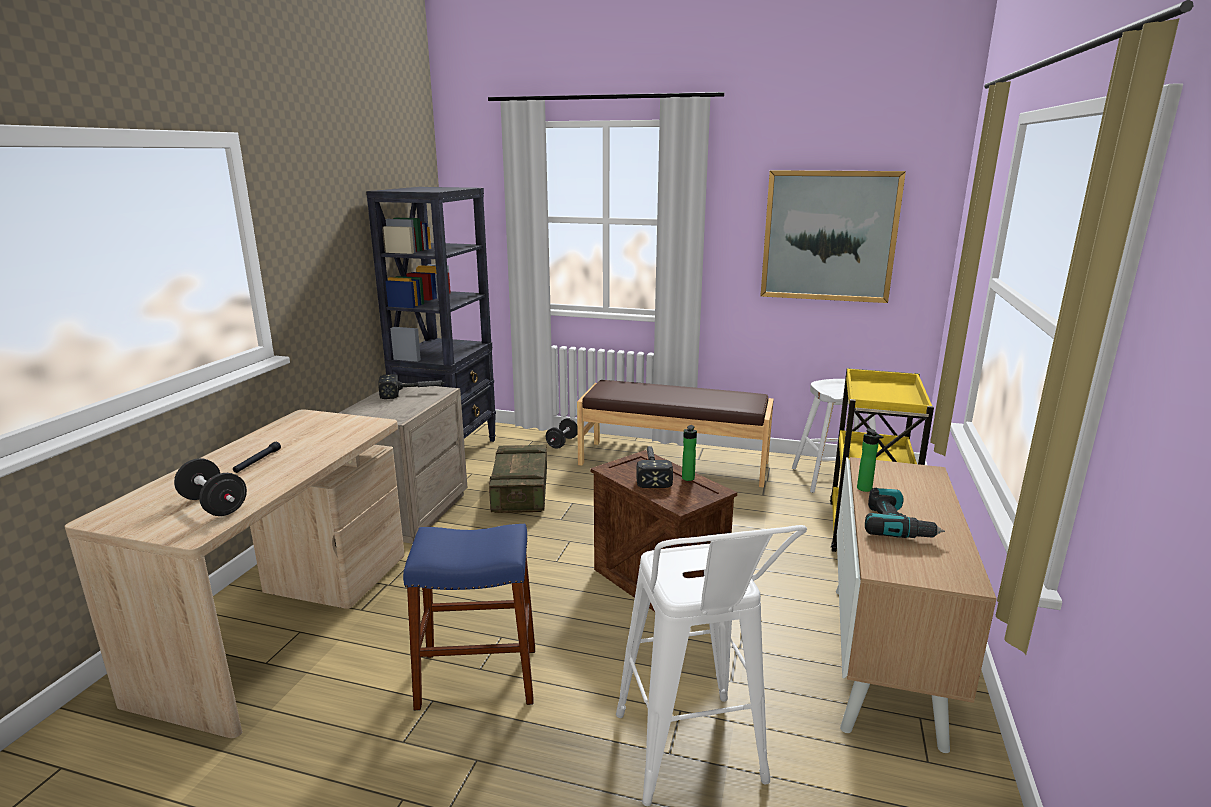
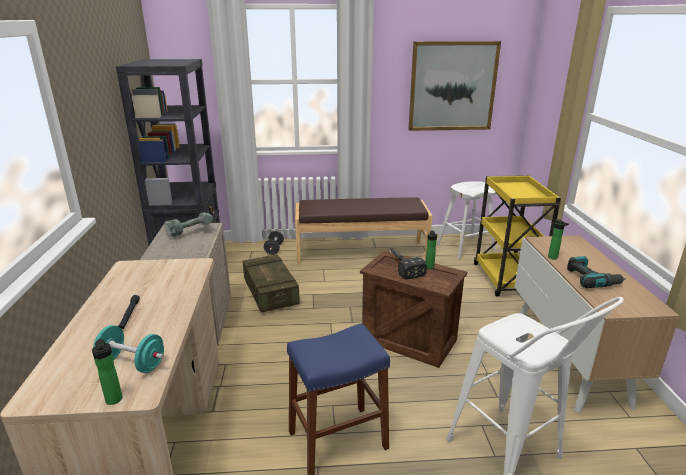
camera: 20 degrees left, 5 degrees up
black dumbbell [174,458,247,516] -> turquoise dumbbell [93,325,164,373]
hammer [378,374,447,399] -> power drill [164,212,213,237]
none -> bottle [92,339,123,405]

